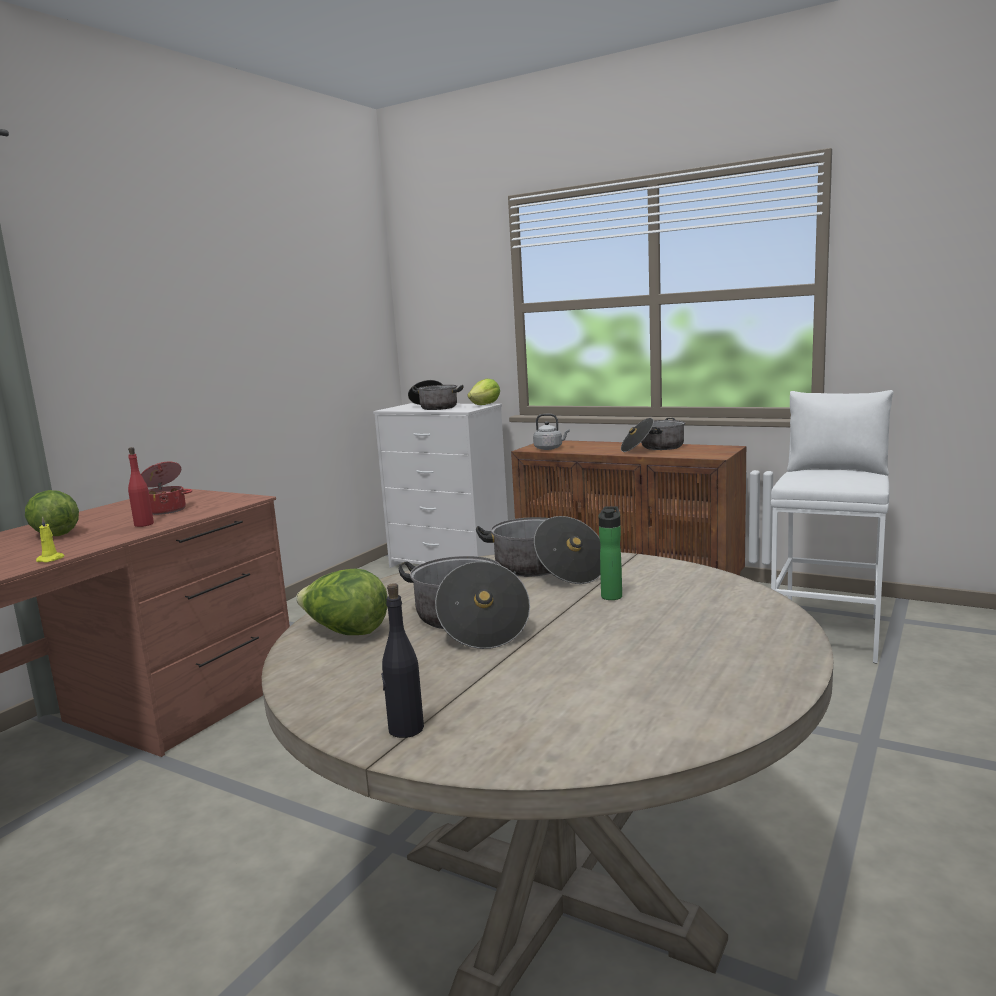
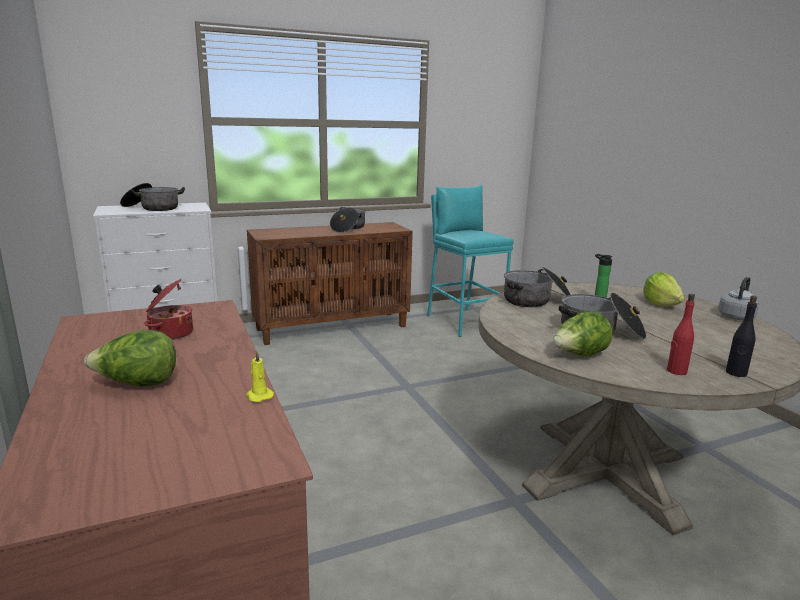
camera: 55 degrees left, 5 degrees up
red bottle [128,447,154,527] -> red bottle moved to [667,294,695,375]
lettuce [467,379,500,405] -> lettuce moved to [643,272,685,307]
grey kettle [533,414,570,450] -> grey kettle moved to [718,277,759,320]
white stool [771,390,894,664] -> turquoise stool [427,185,514,337]

